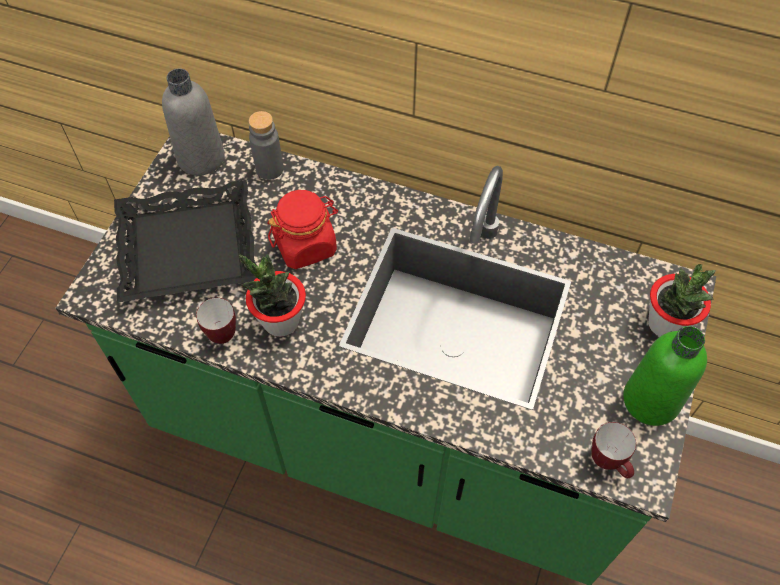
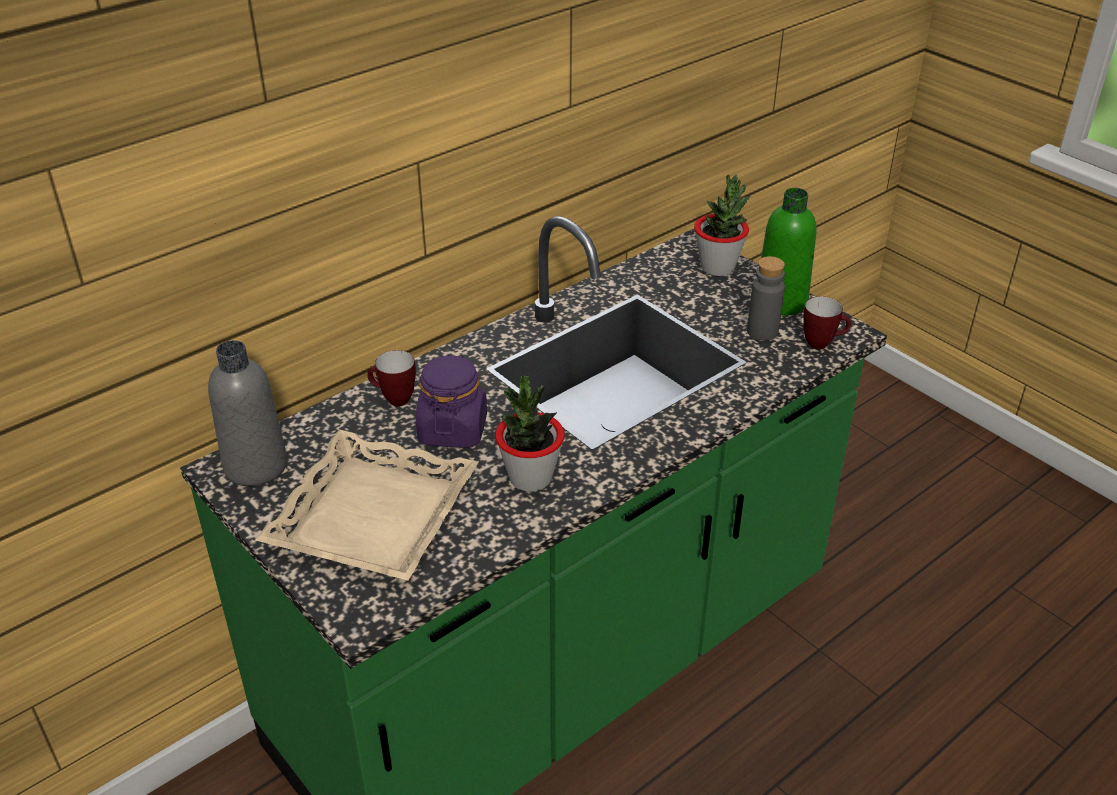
camera: 60 degrees left, 20 degrees down
black tray [114,180,257,303] -> beige tray [256,429,479,581]
mug [196,298,236,344] -> mug moved to [367,350,416,406]
grey bottle [249,111,283,180] -> grey bottle moved to [747,256,785,341]
red jar [267,190,338,269] -> purple jar [416,355,487,448]

